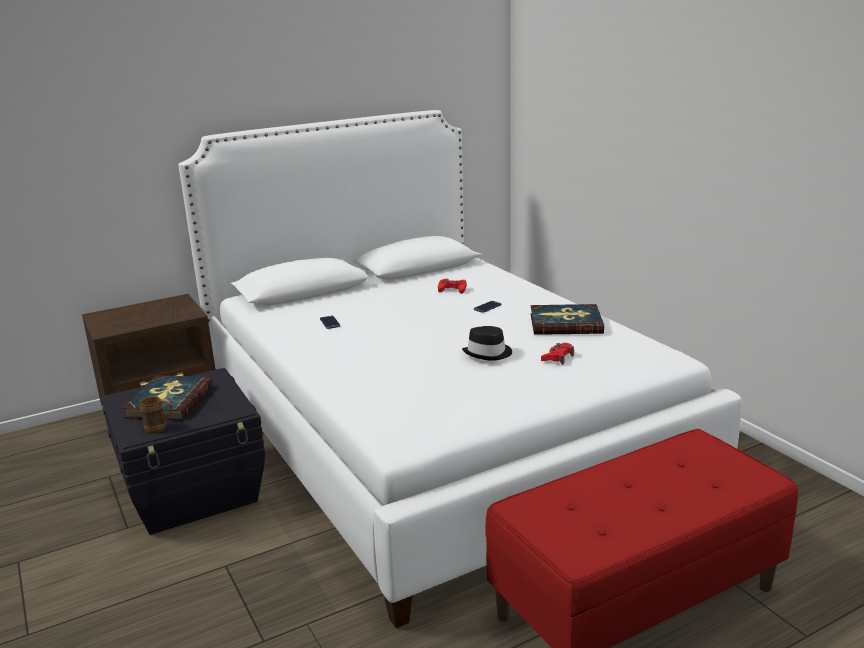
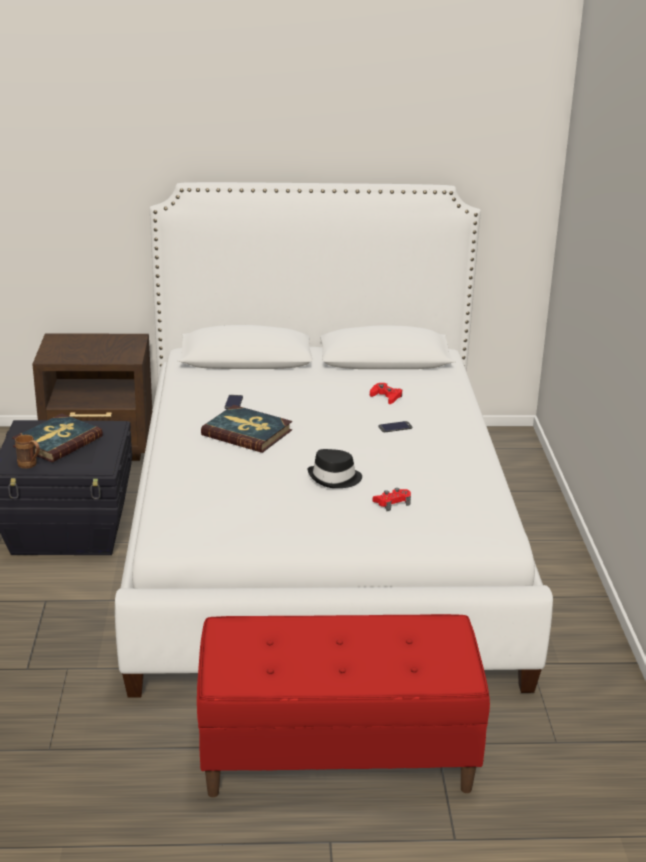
camera: 25 degrees right, 5 degrees up
book [531,304,604,335] -> book moved to [201,405,292,453]

